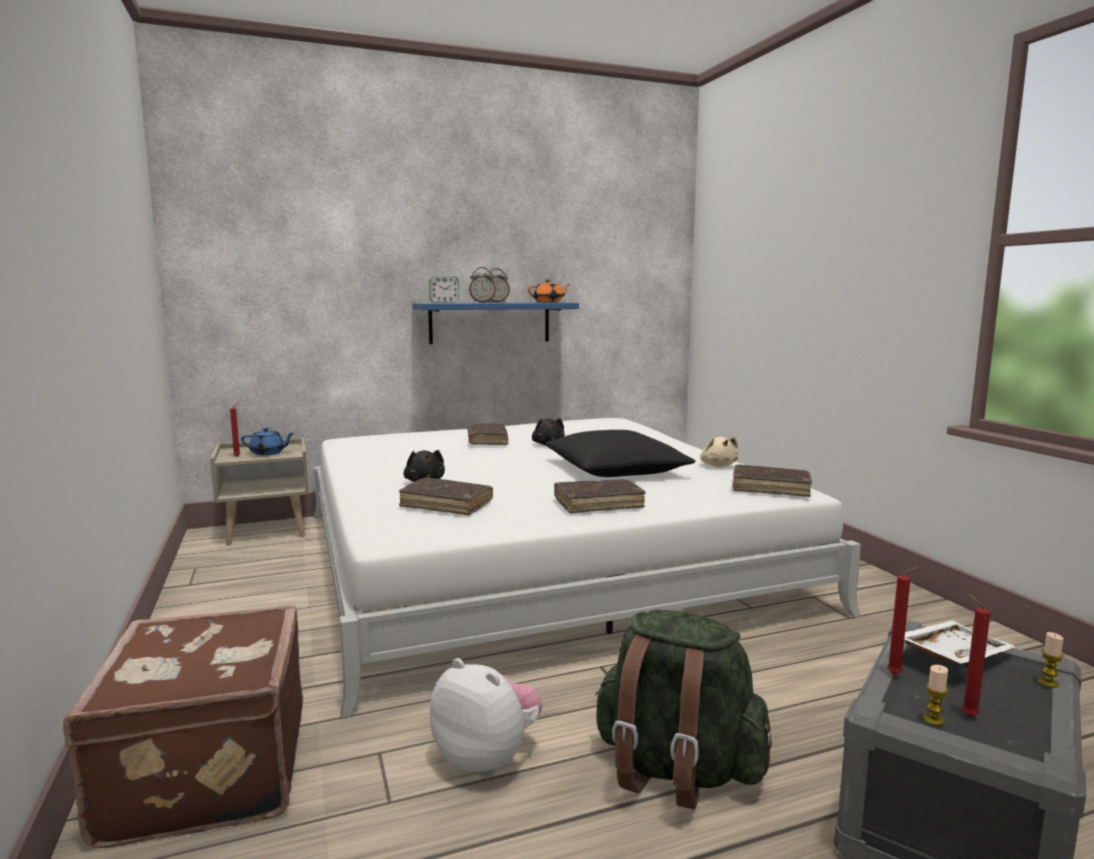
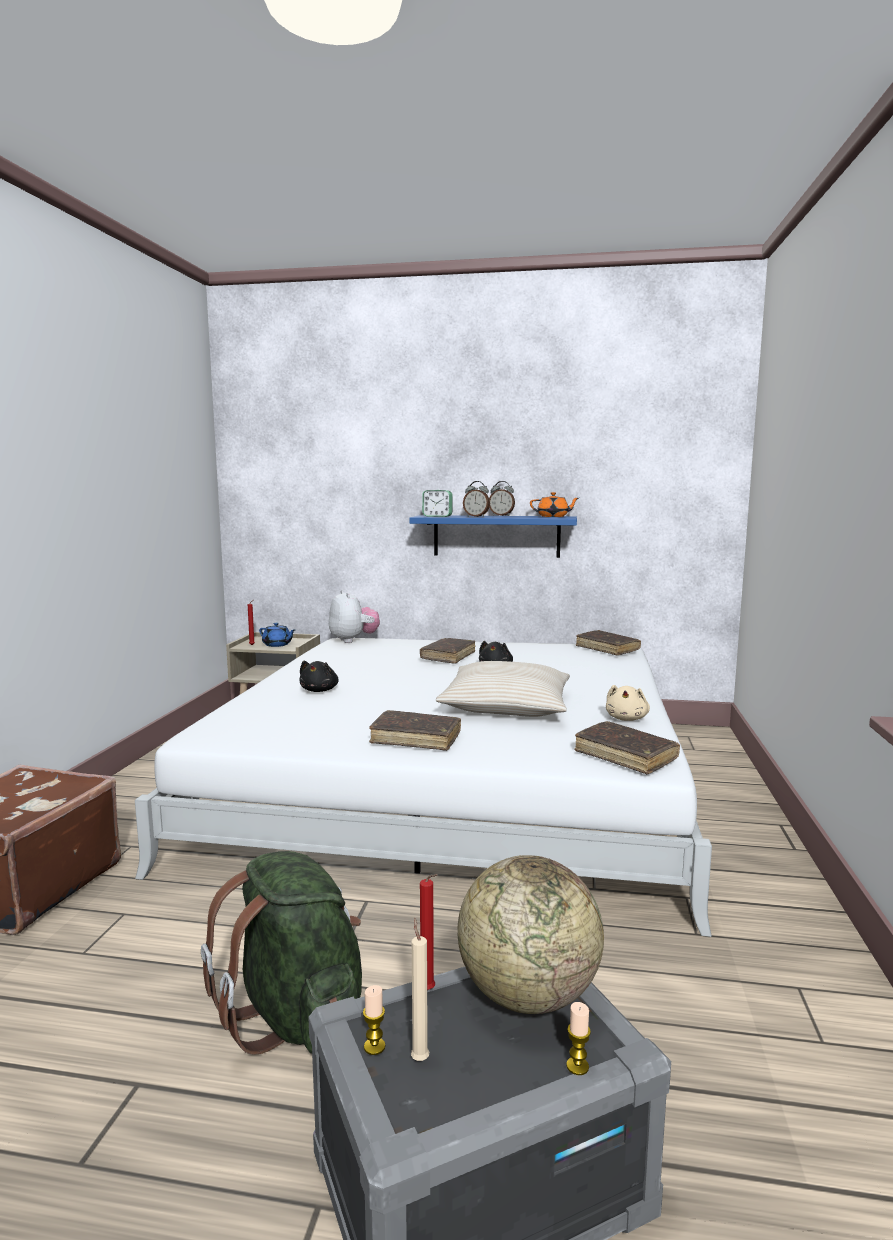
camera: 30 degrees right, 0 degrees up
brown book [399,477,493,515] -> brown book moved to [576,630,641,656]
plush toy [430,658,542,777] -> plush toy moved to [329,590,380,643]
black pillow [545,430,695,477] -> beige pillow [436,661,570,717]
white tray [904,620,1016,668] -> globe [457,855,604,1014]
red candle [962,594,991,717] -> beige candle [411,918,429,1061]

